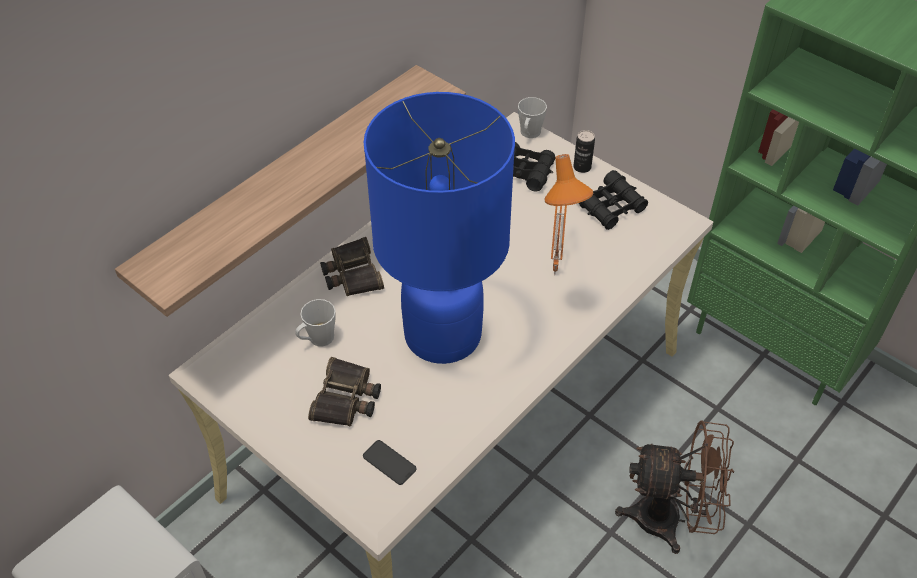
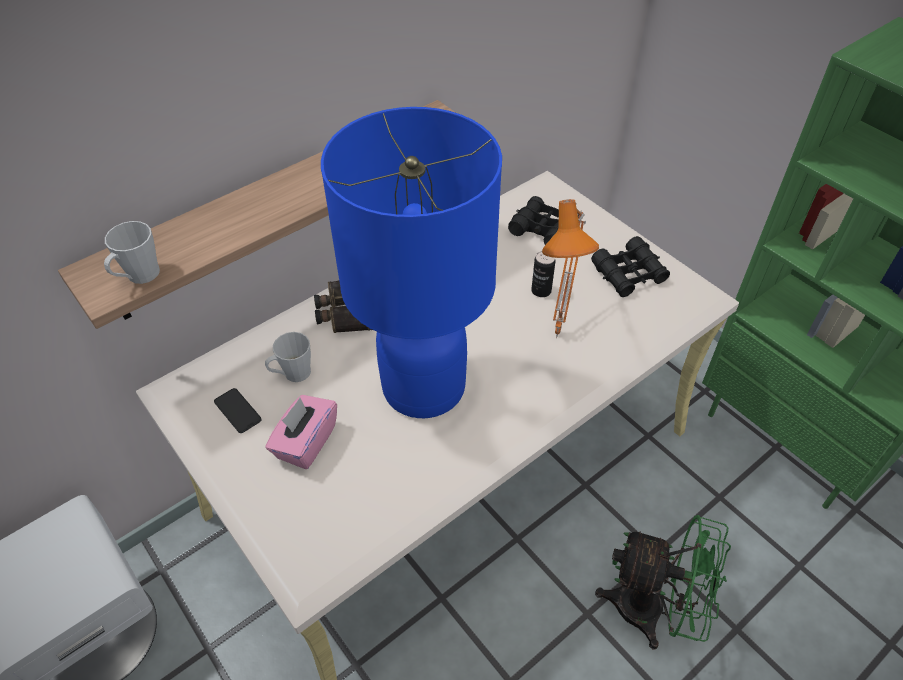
camera: 10 degrees right, 0 degrees up
binoculars [308,357,381,426] -> pink tissue box [265,395,337,469]
phone [363,440,416,485] -> phone moved to [214,388,261,433]
grey mug [518,97,547,138] -> grey mug moved to [104,221,160,284]
can [573,130,595,173] -> can moved to [531,251,556,297]
brown fan [615,421,734,554] -> green fan [595,515,731,650]

